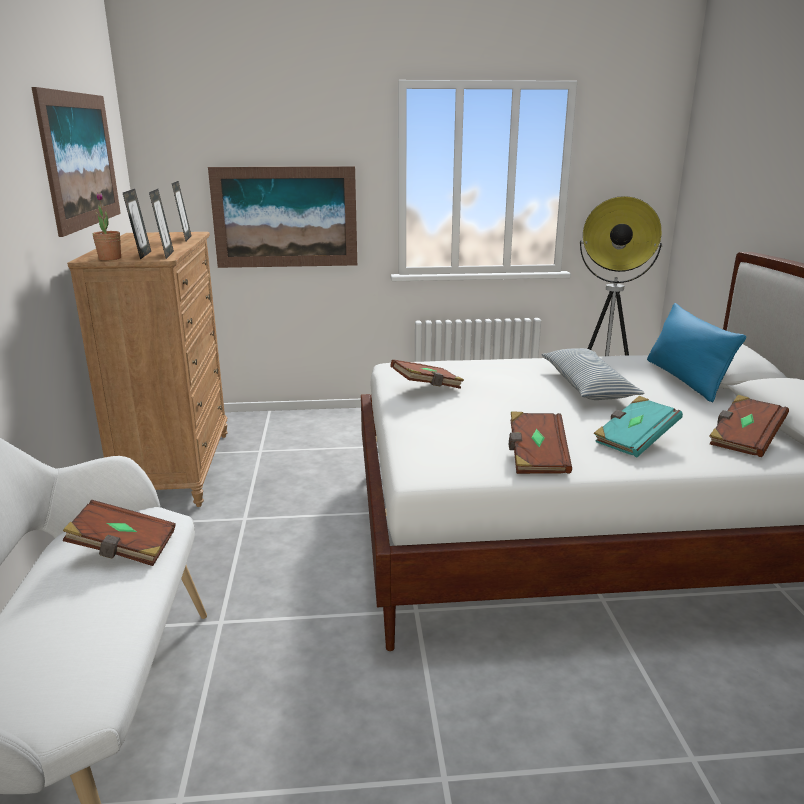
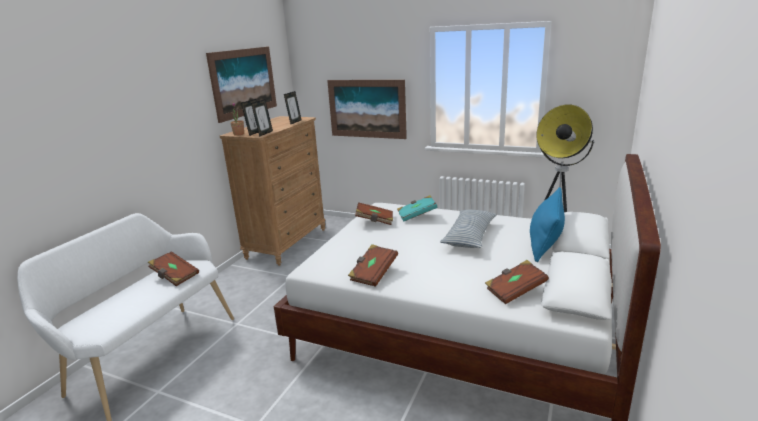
camera: 30 degrees right, 0 degrees up
turquoise book [593,396,683,457] -> turquoise book moved to [397,195,438,221]

